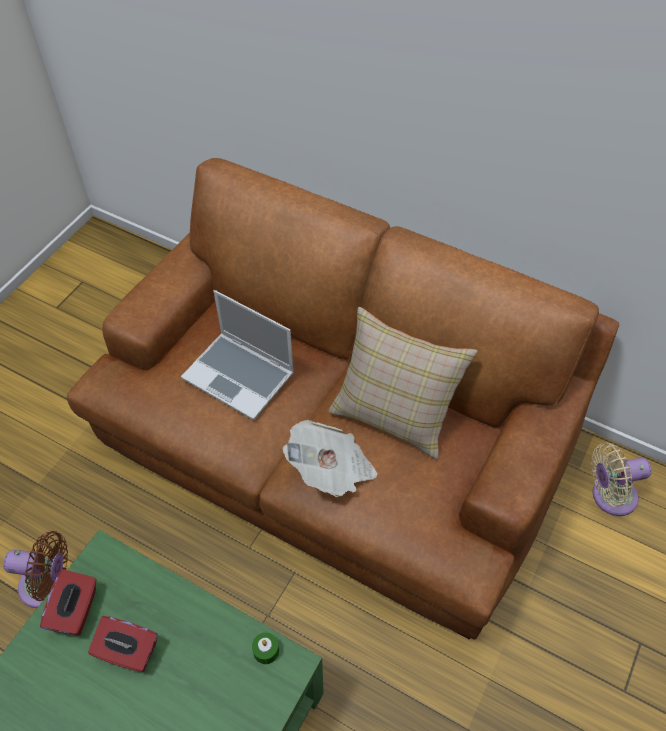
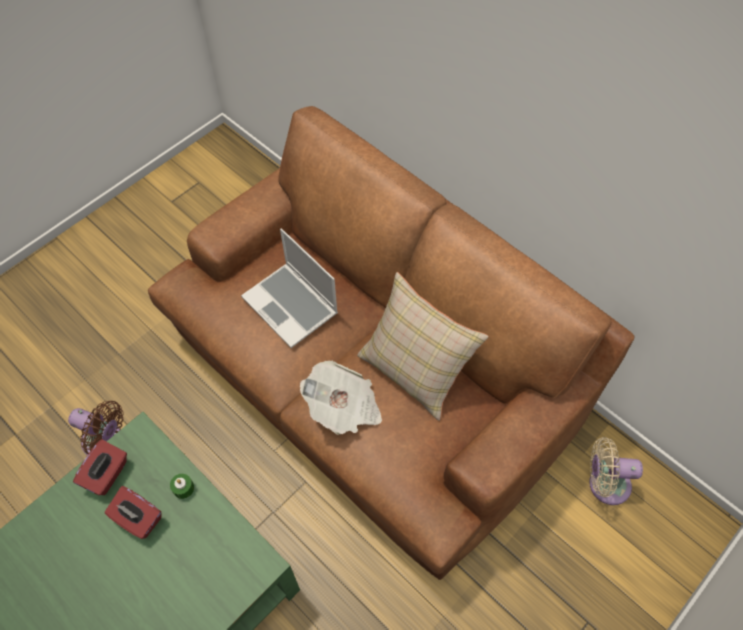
camera: 15 degrees right, 5 degrees up
green candle [252,633,279,664] -> green candle moved to [170,474,194,499]

